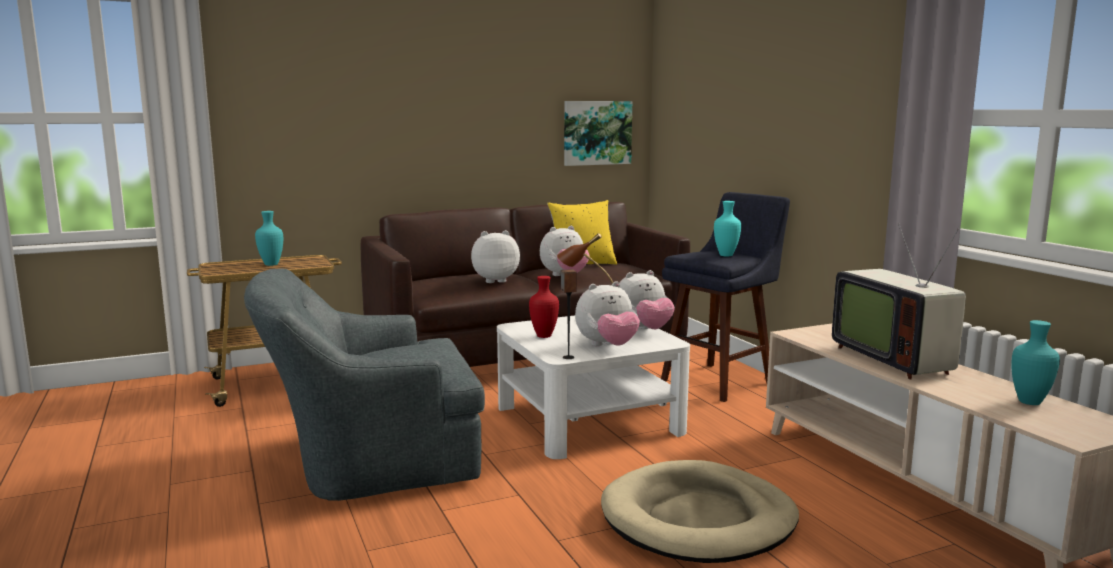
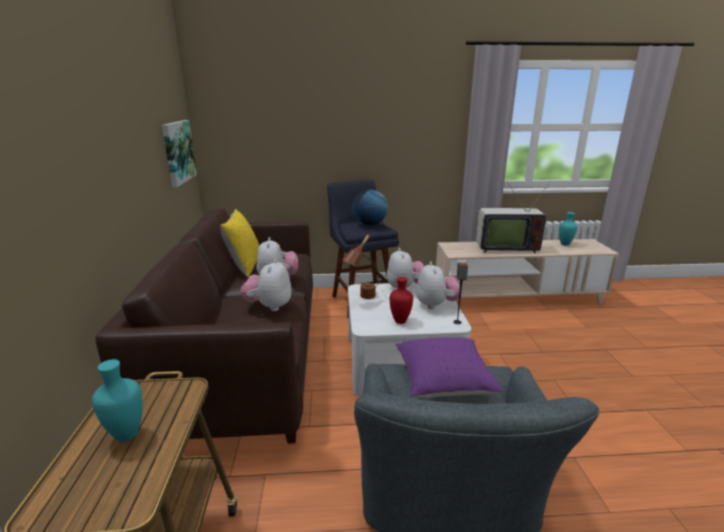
camera: 70 degrees left, 10 degrees up
beige dog bed [601,460,799,563] -> none
turquoise vase [714,201,741,256] -> globe [352,189,388,225]
none -> purple pillow [395,337,504,399]

